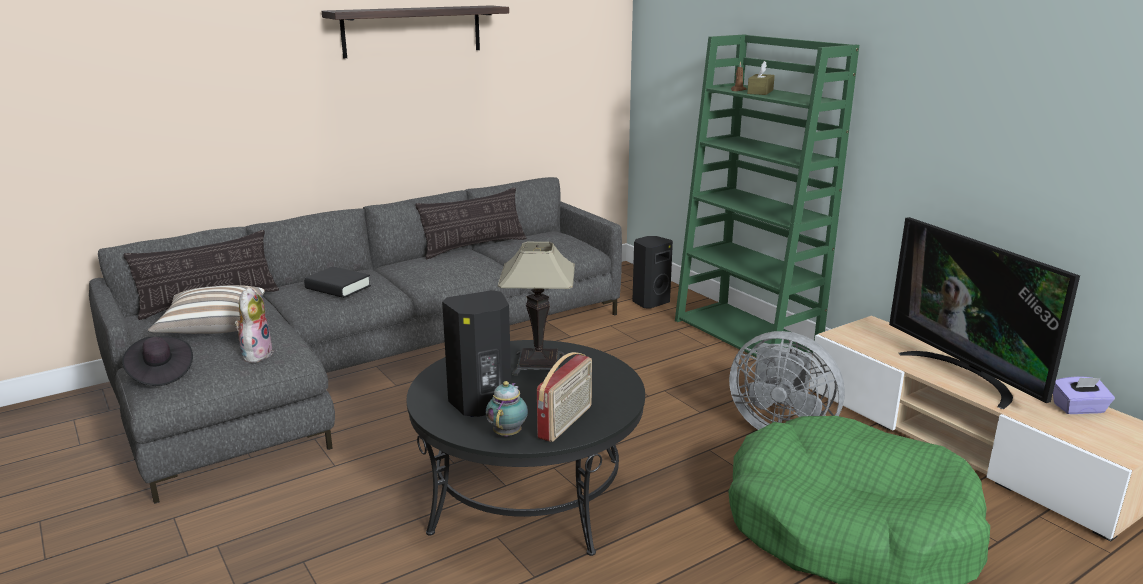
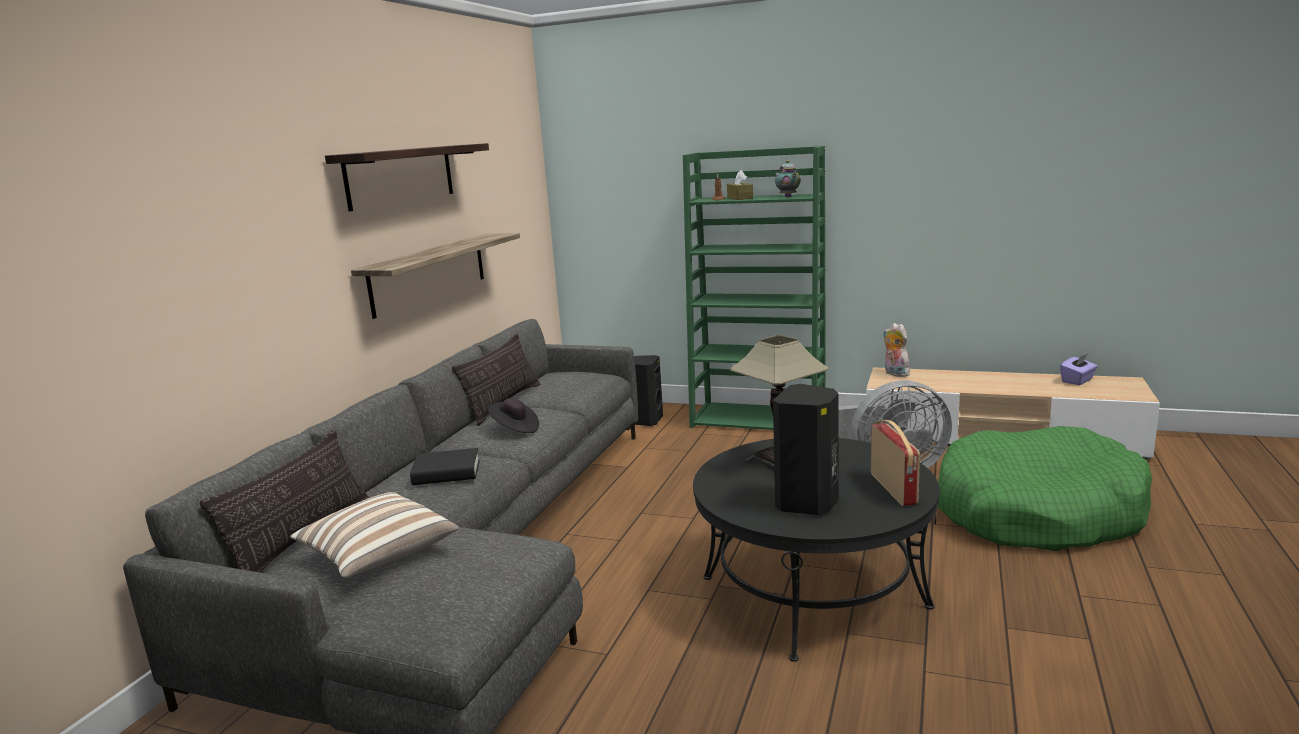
camera: 35 degrees left, 5 degrees down
black hat [122,336,193,386] -> black hat moved to [487,398,539,433]
plush toy [235,287,274,363] -> plush toy moved to [883,323,911,377]
teapot [486,381,528,437] -> teapot moved to [775,160,801,197]
television [889,217,1080,409] -> none
none -> shelf [351,233,520,319]

